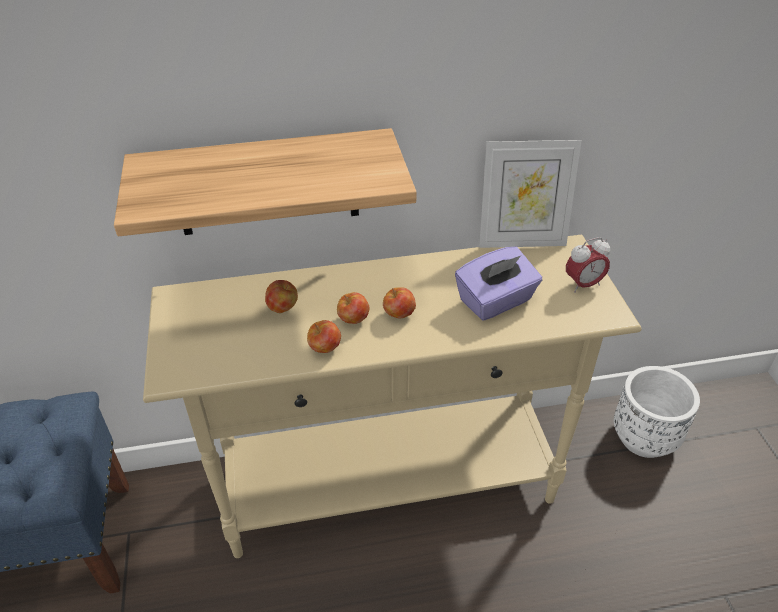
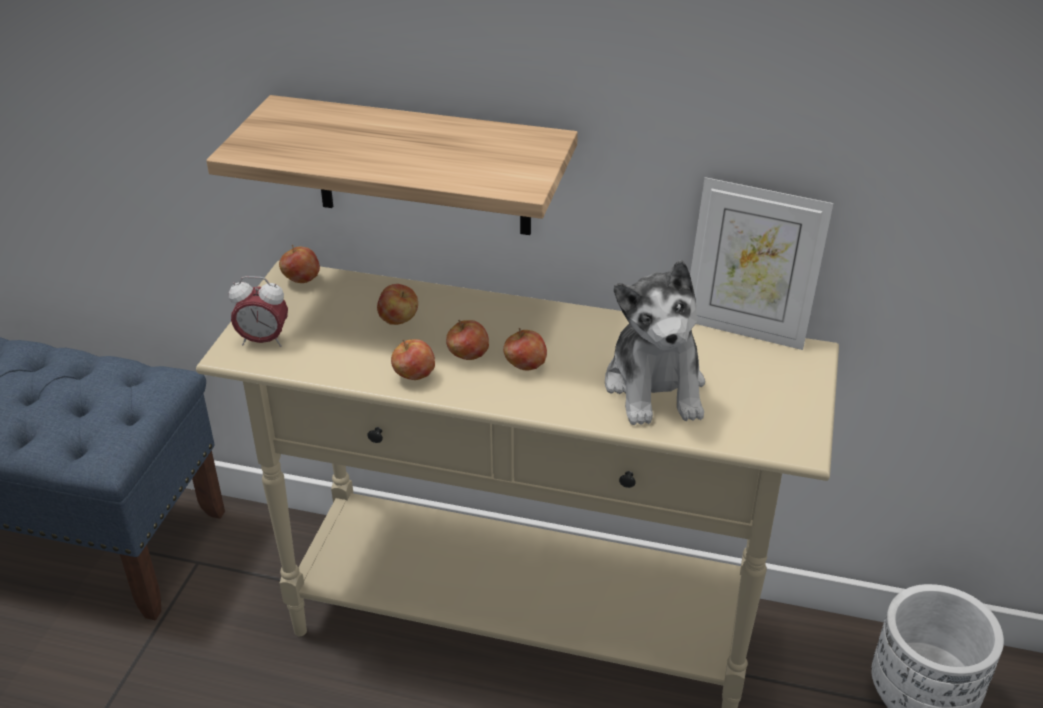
camera: 25 degrees right, 5 degrees down
purple tissue box [455,247,542,321] -> plush toy [605,260,705,425]
alarm clock [566,237,610,293] -> alarm clock moved to [229,276,288,347]
none -> apple [279,245,320,283]

